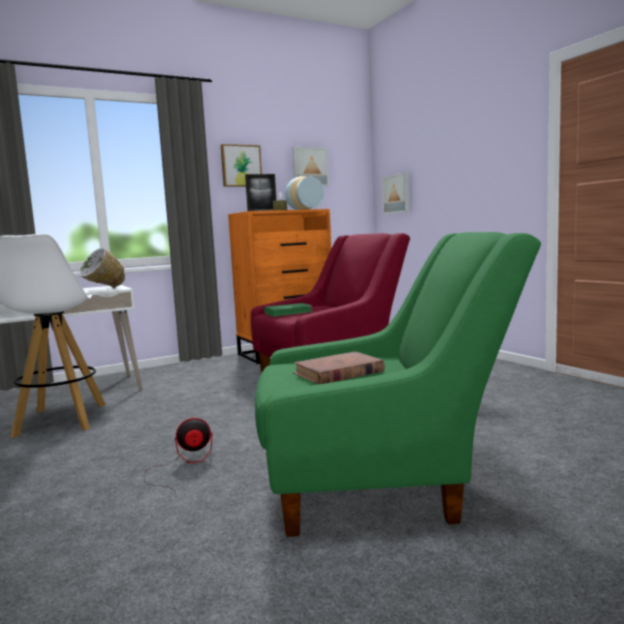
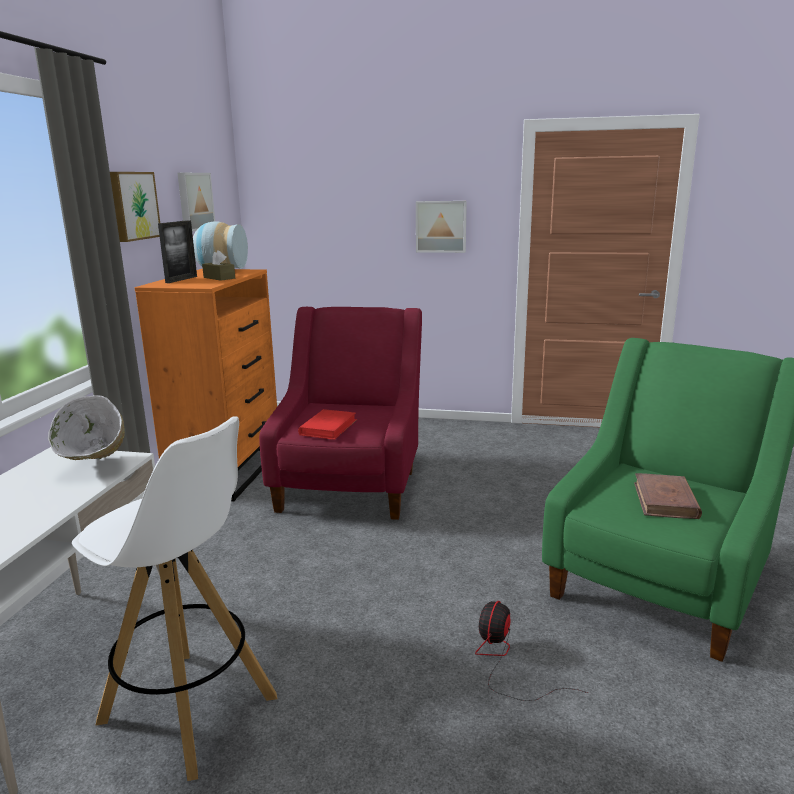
camera: 50 degrees left, 10 degrees up
green book [264,303,313,317] -> red book [298,409,357,440]
picture [382,173,410,214] -> picture moved to [416,201,467,253]

